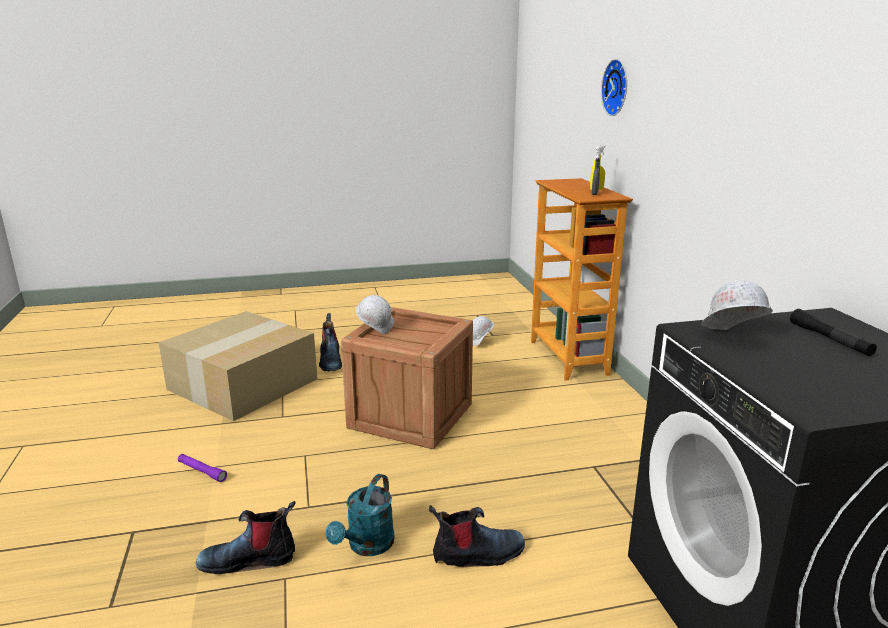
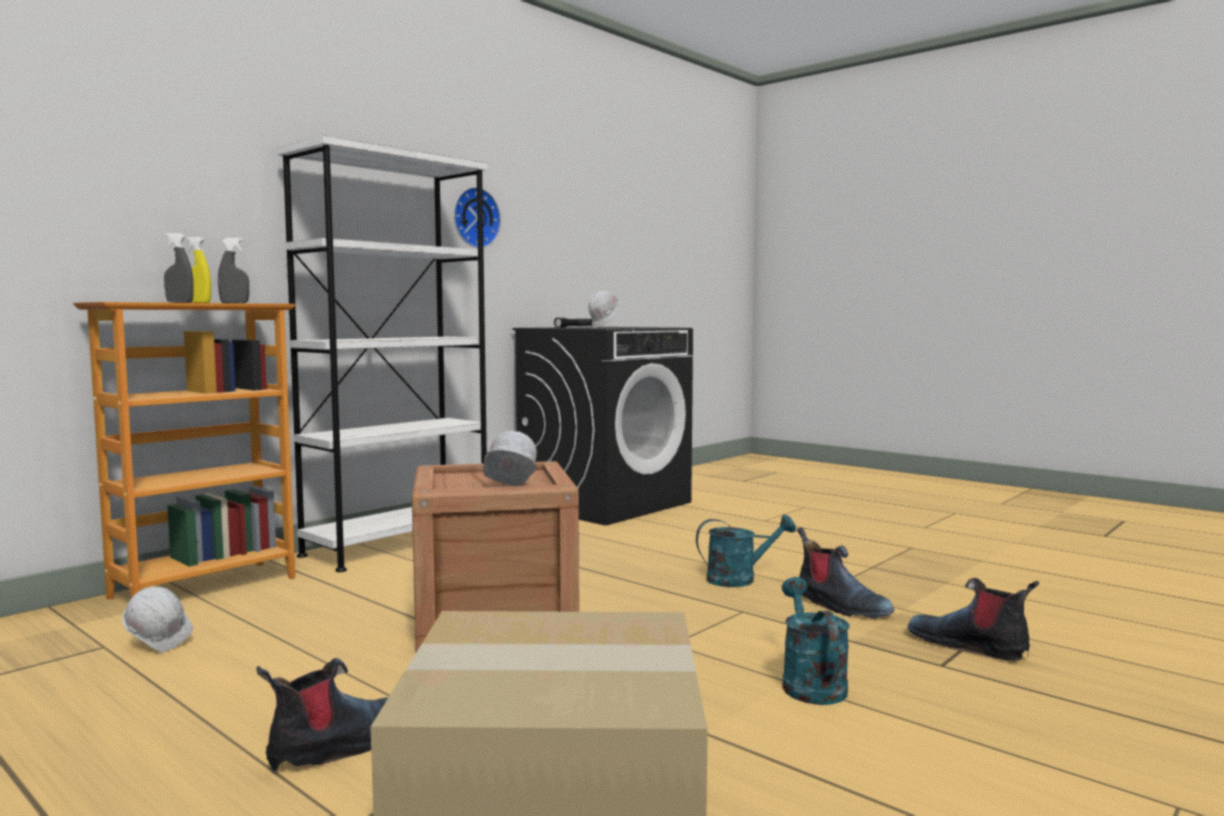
camera: 125 degrees left, 15 degrees down
purple flashlight [178,454,227,482] -> turquoise watering can [782,577,850,705]
boot [429,505,525,567] -> boot moved to [907,578,1039,661]
wall clock [601,59,627,116] -> wall clock moved to [454,187,501,248]
none -> grey spray bottle [164,233,194,303]
none -> white bookcase [277,135,487,572]

